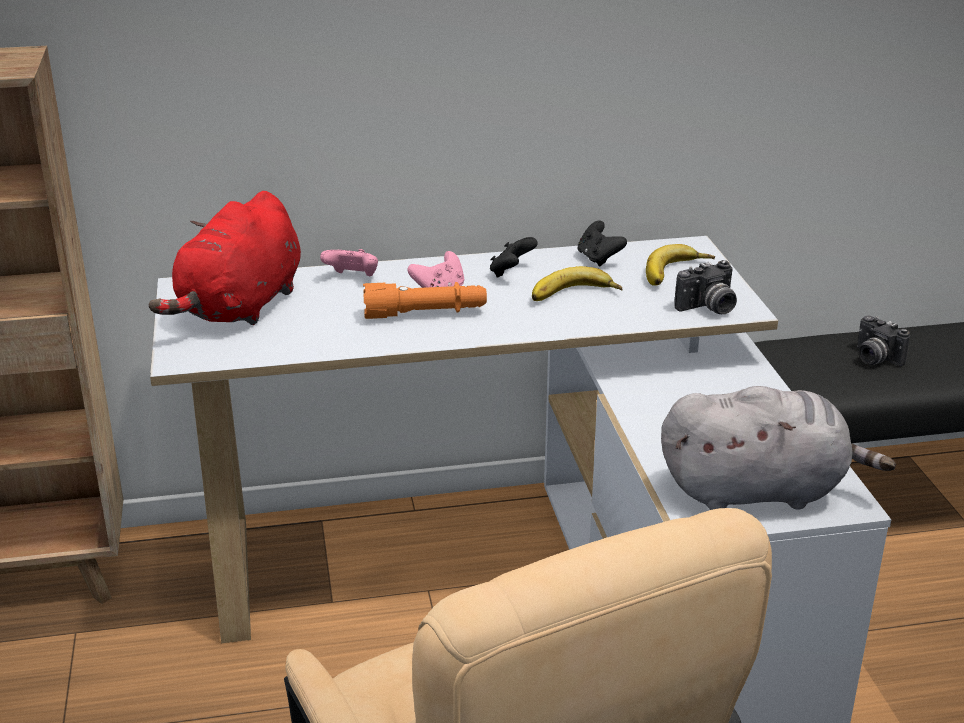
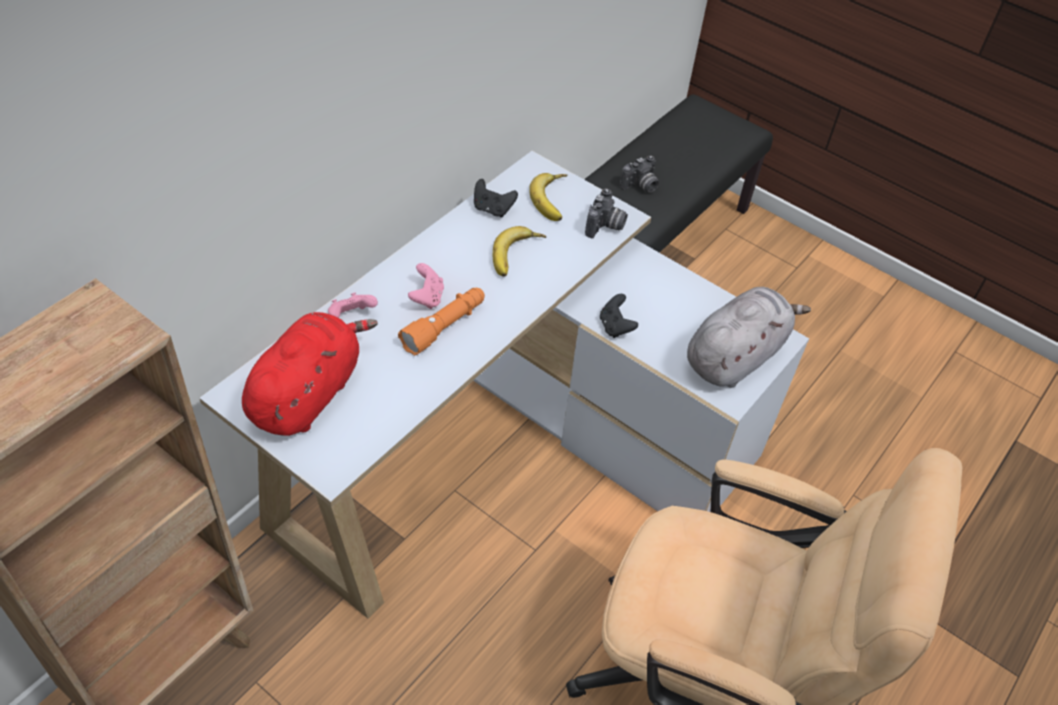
camera: 45 degrees left, 20 degrees up
red plush toy [149,191,301,325] -> red plush toy turned 135 degrees counterclockwise [242,312,378,436]
black game controller [490,237,538,277] -> black game controller moved to [600,294,638,338]
camera [857,315,910,366] -> camera turned 45 degrees counterclockwise [620,155,659,193]

